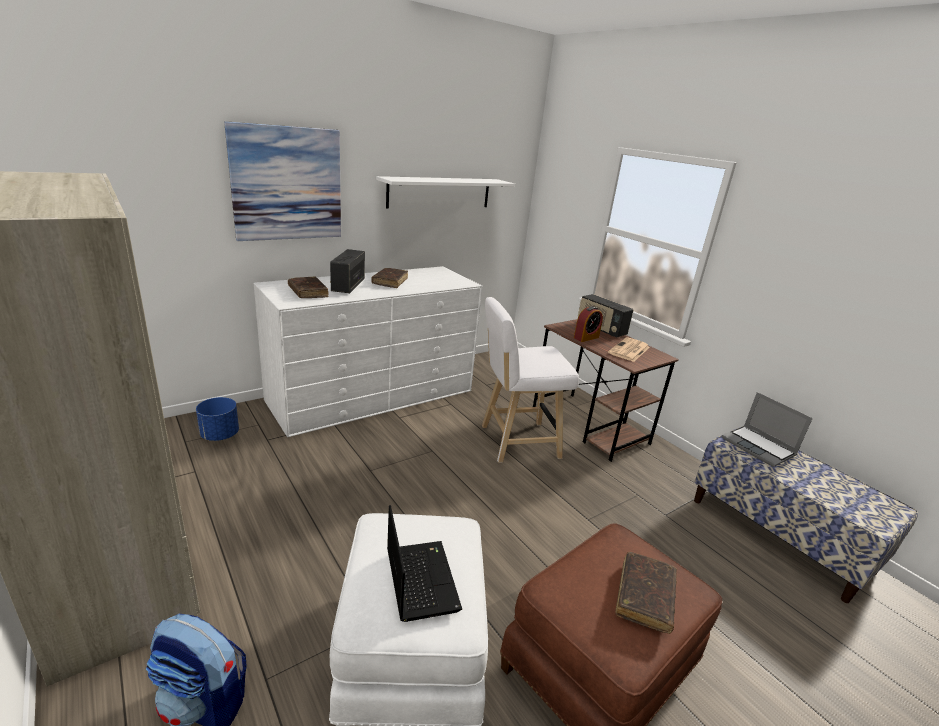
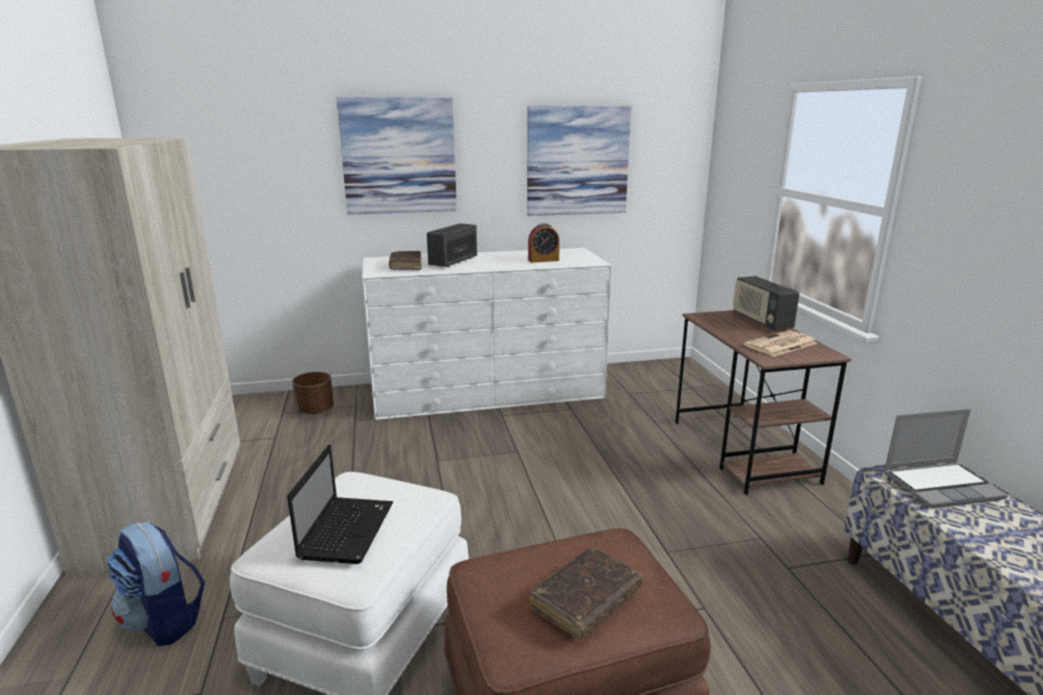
camera: 25 degrees right, 5 degrees down
blue planter [196,397,239,441] -> brown planter [292,372,334,414]
brown book [371,268,408,288] -> none
white shelf [376,176,515,209] -> picture [527,106,632,216]
white stool [482,297,579,463] -> none
alarm clock [574,306,603,342] -> alarm clock moved to [528,223,560,263]
laptop [722,392,813,467] -> laptop turned 90 degrees counterclockwise [883,409,1008,508]

